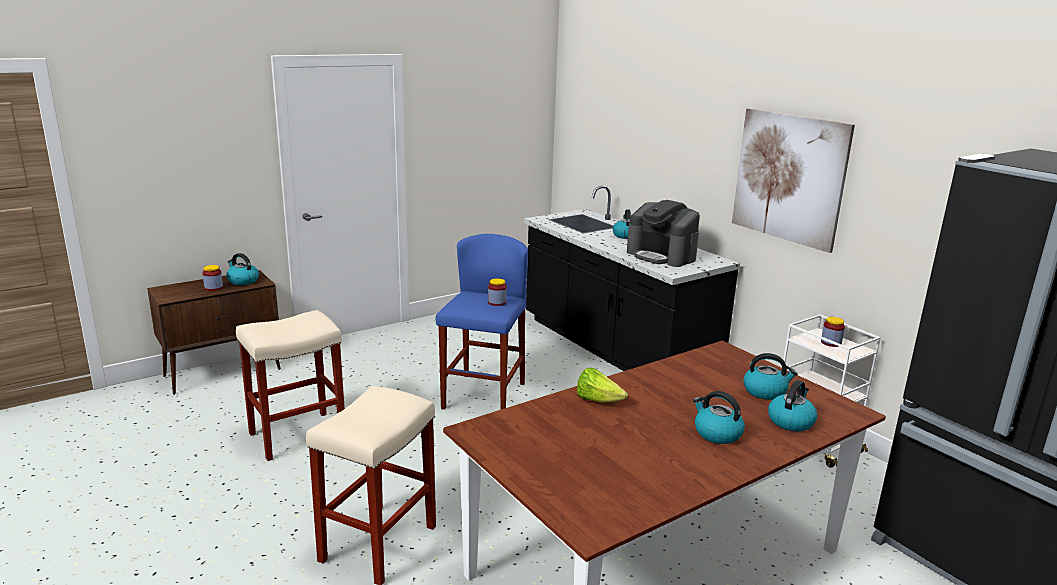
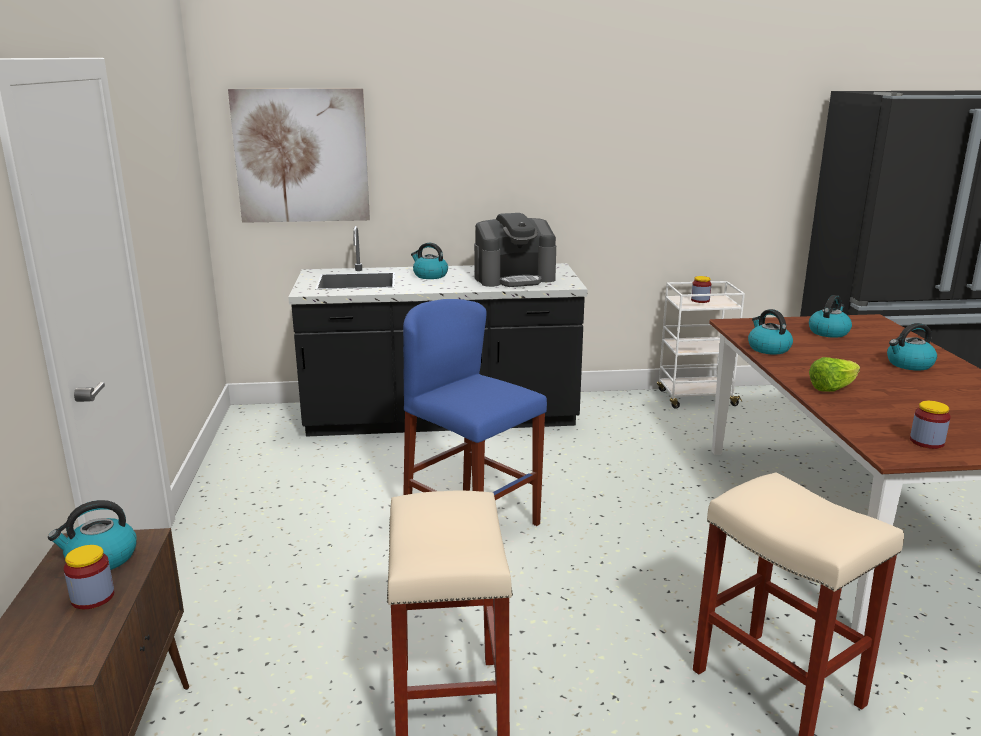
camera: 60 degrees left, 0 degrees up
jar [488,278,507,306] -> jar moved to [910,401,951,449]
picture [732,108,855,253] -> picture moved to [228,88,370,223]
kettle [768,380,817,431] -> kettle moved to [748,309,793,354]

